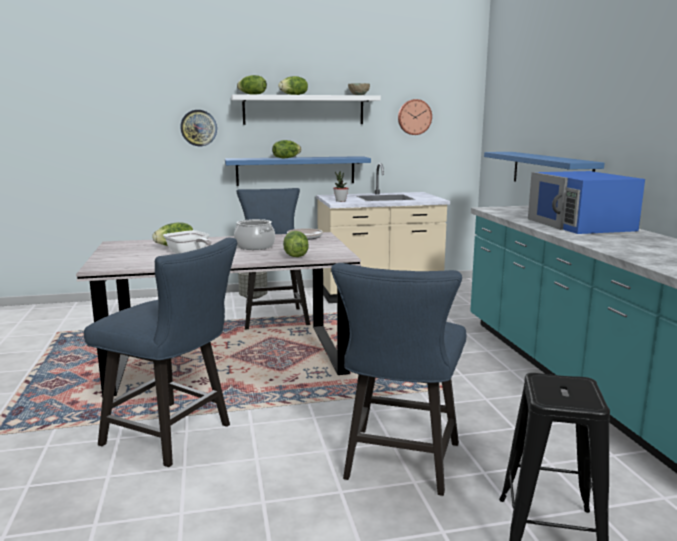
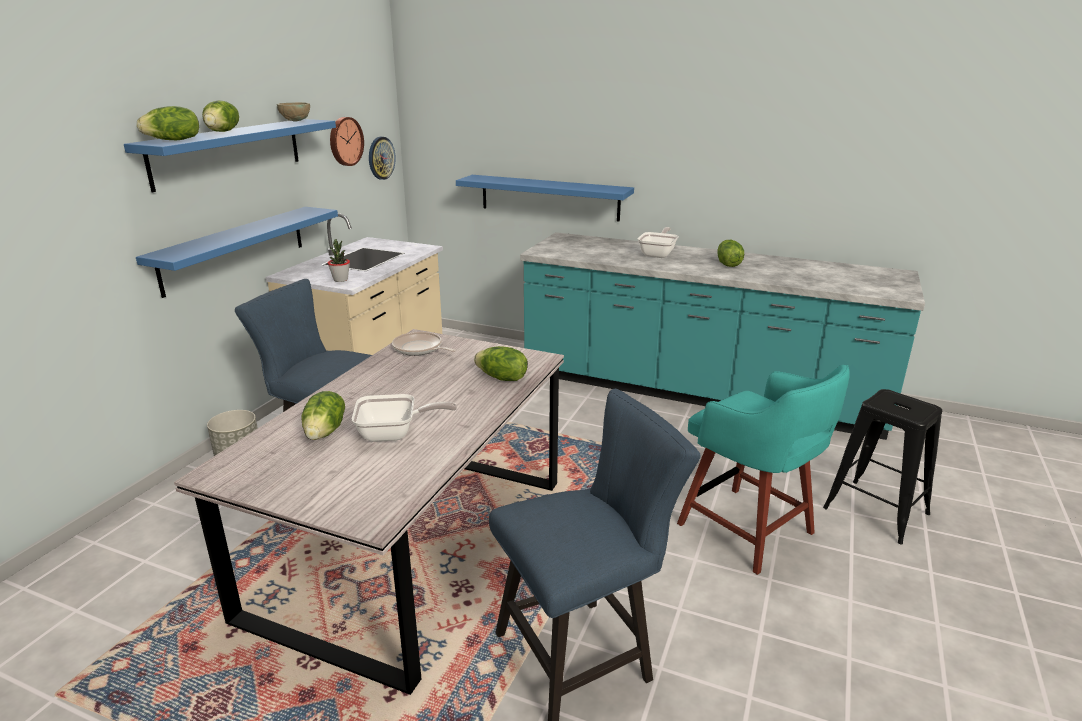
camera: 55 degrees left, 10 degrees up
wall clock [180,110,217,146] -> wall clock moved to [369,137,396,180]
white shelf [231,94,381,125] -> blue shelf [124,119,336,192]
cooking pot [234,219,275,250] -> none
lettuce [272,140,301,159] -> lettuce moved to [717,240,744,267]
blue chair [331,263,466,496] -> turquoise stool [677,365,850,575]
blue microwave [528,171,645,234] -> frying pan [638,227,679,258]

